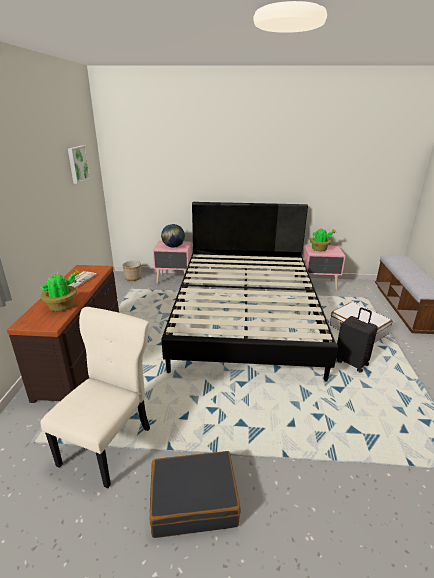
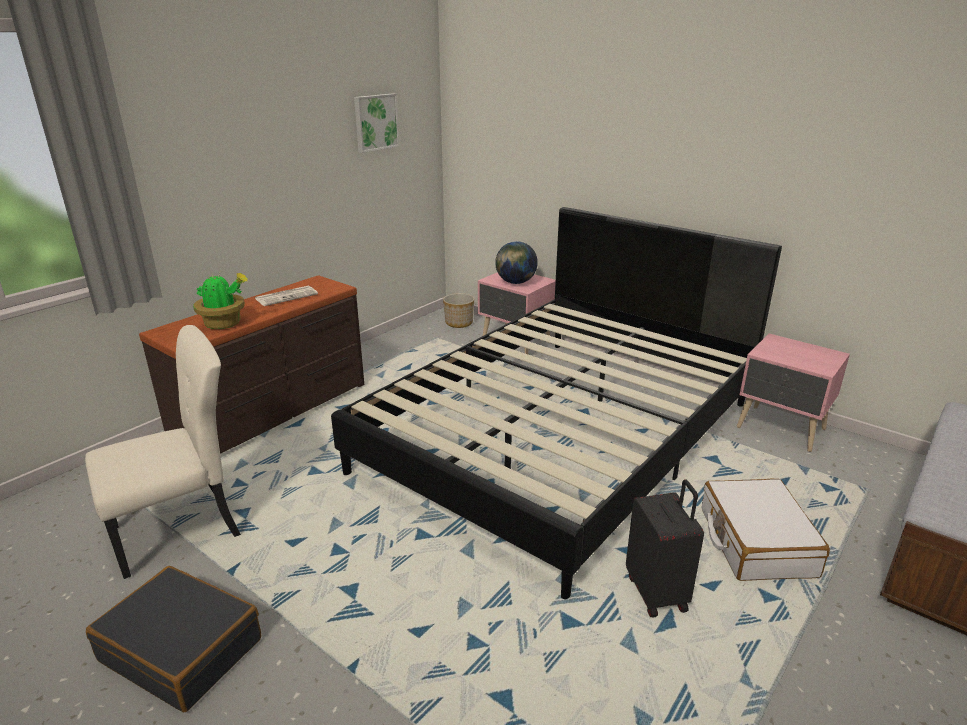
camera: 35 degrees right, 0 degrees up
potted plant [310,228,336,251] -> none

